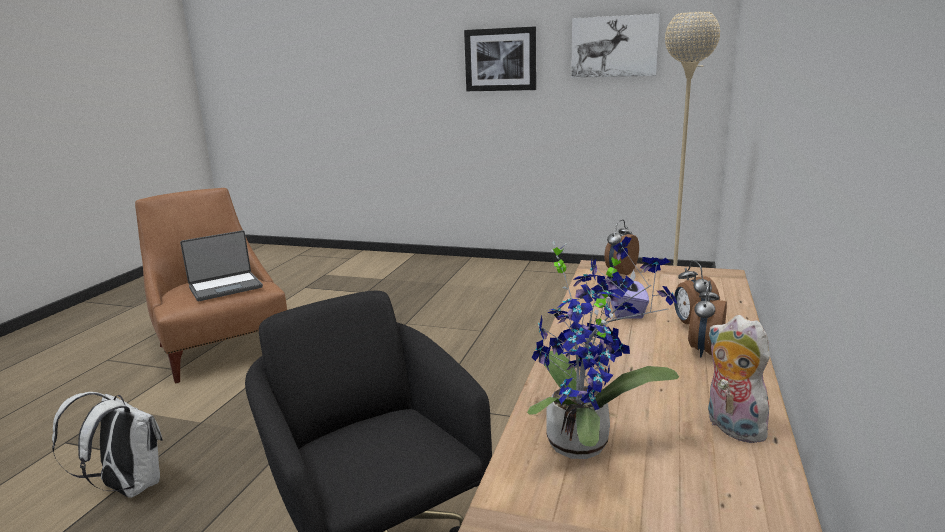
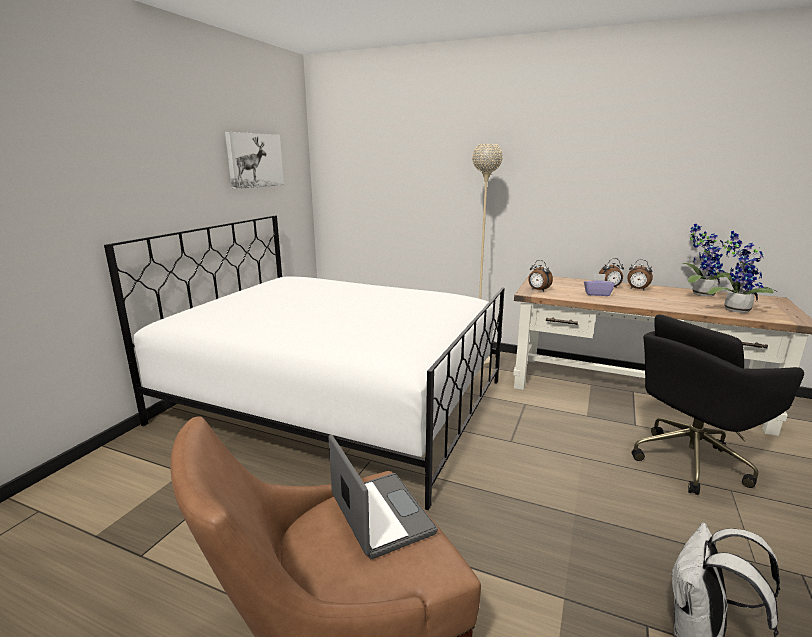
camera: 85 degrees left, 0 degrees up
picture [464,26,536,91] -> none
plush toy [708,315,774,443] -> potted plant [682,224,730,297]
none -> white bed [104,216,505,510]

